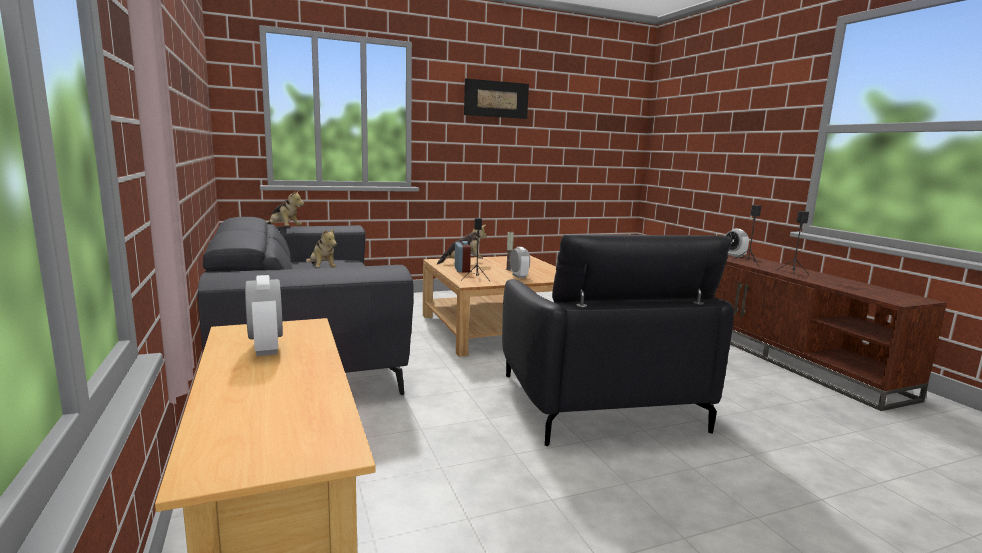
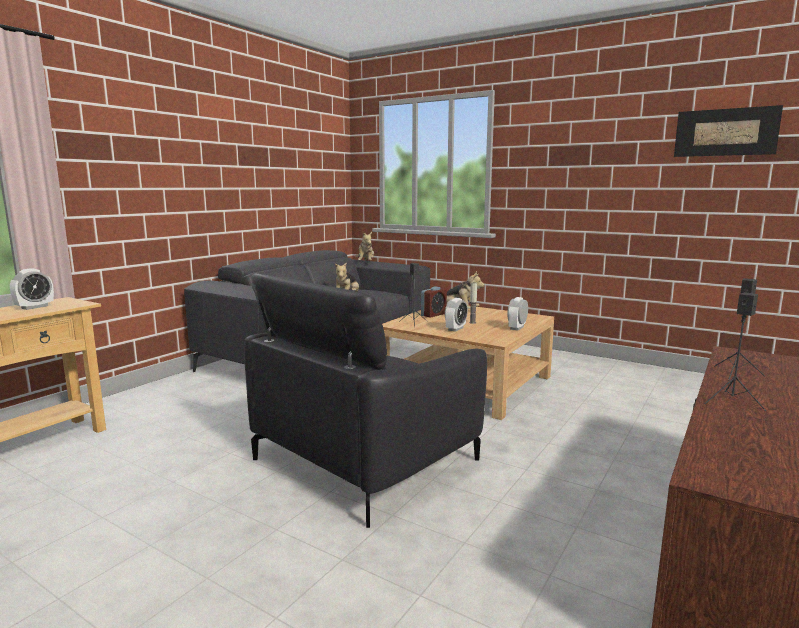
camera: 55 degrees right, 0 degrees up
picture [464,78,529,119] -> picture moved to [674,105,783,157]
alarm clock [725,229,749,257] -> alarm clock moved to [507,297,528,331]

